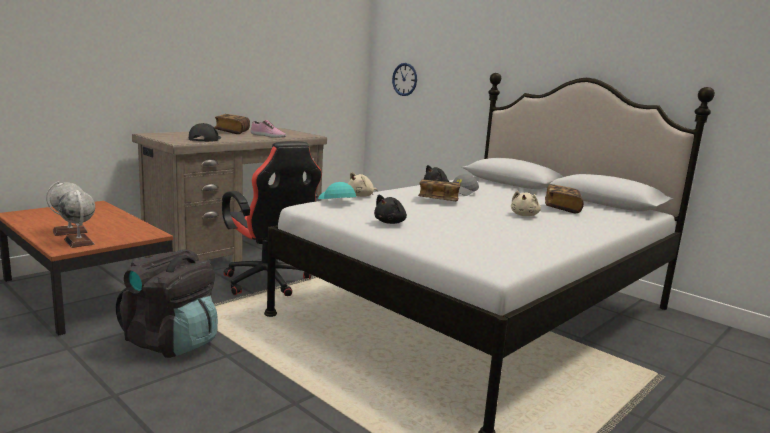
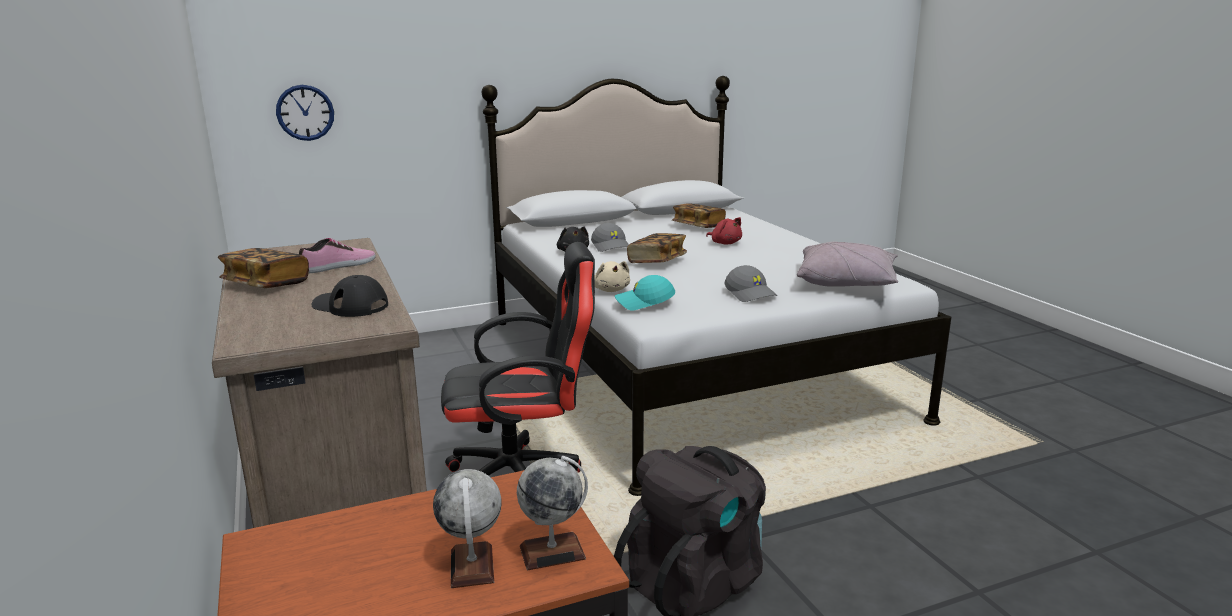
camera: 65 degrees left, 5 degrees up
black plush toy [374,195,407,224] -> grey cap [725,265,778,302]
beige plush toy [511,191,541,216] -> red plush toy [706,217,742,245]
none -> purple pillow [797,241,898,286]

